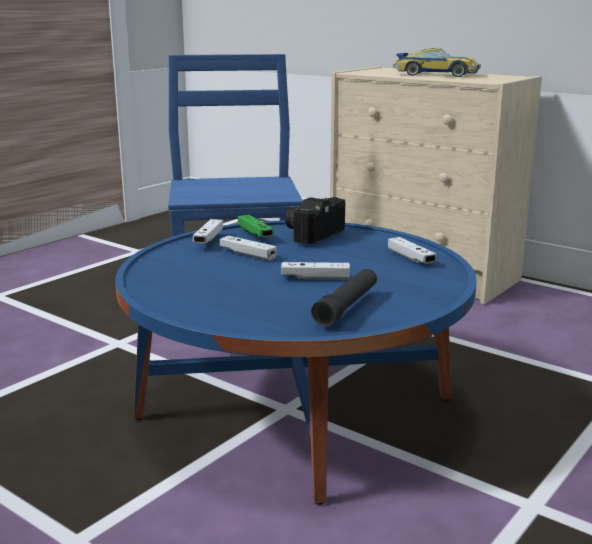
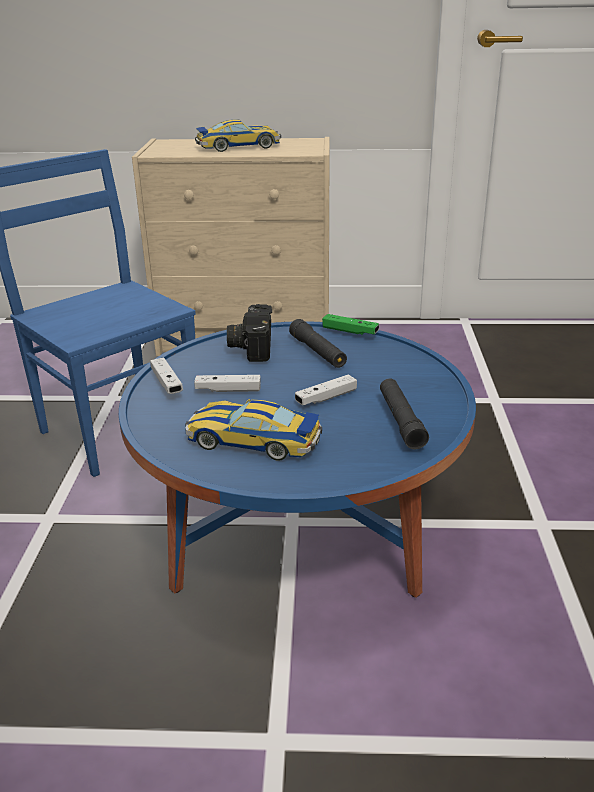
camera: 35 degrees left, 10 degrees up
green game controller [238,215,274,238] -> green game controller moved to [322,314,379,335]
white game controller [388,237,436,264] -> none
none -> toy car [185,399,322,461]
none -> black flashlight [289,319,347,368]

